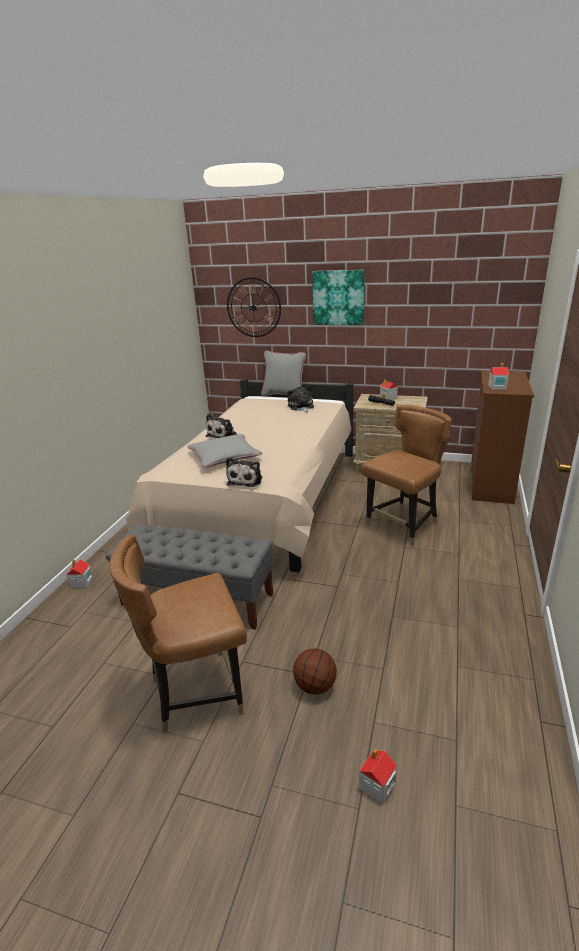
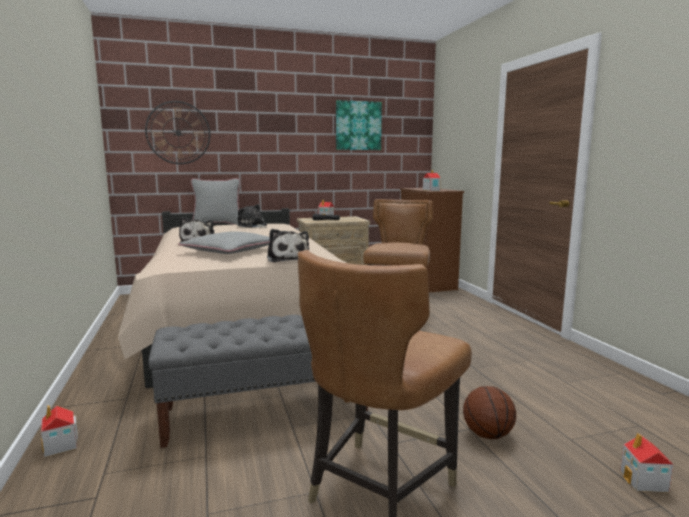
camera: 35 degrees left, 15 degrees down
picture [312,270,365,325] -> picture moved to [336,100,382,150]

